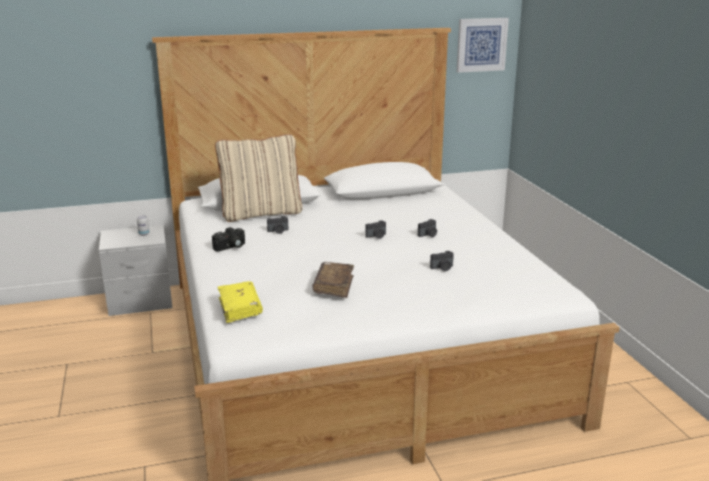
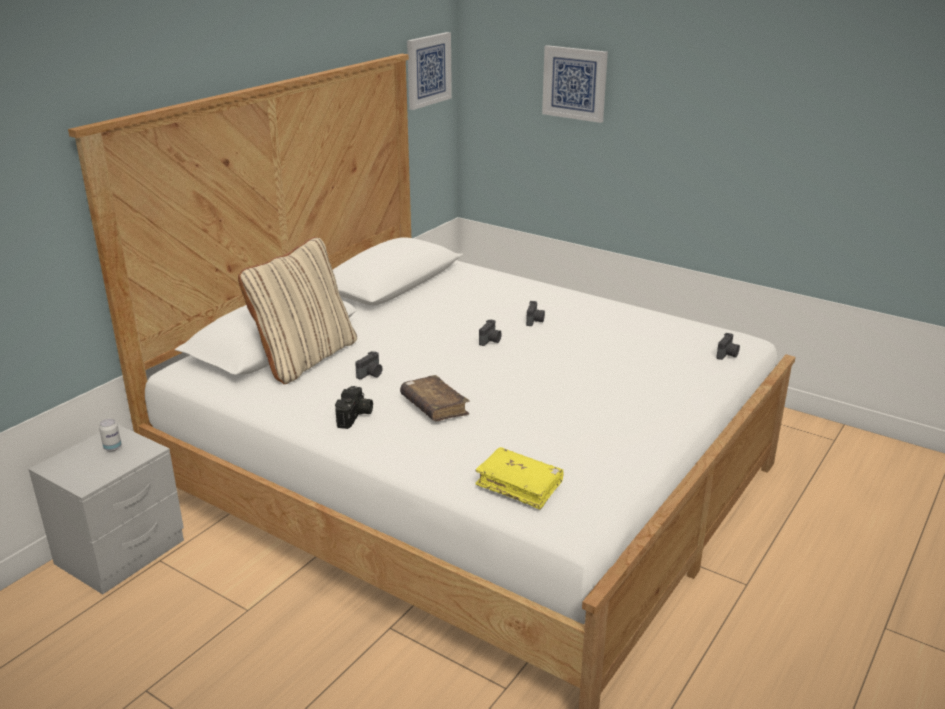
camera: 40 degrees left, 5 degrees up
brown book [312,262,354,298] -> brown book moved to [400,375,470,421]
camera [430,251,454,271] -> camera moved to [716,333,740,360]
none -> picture [542,45,608,123]

